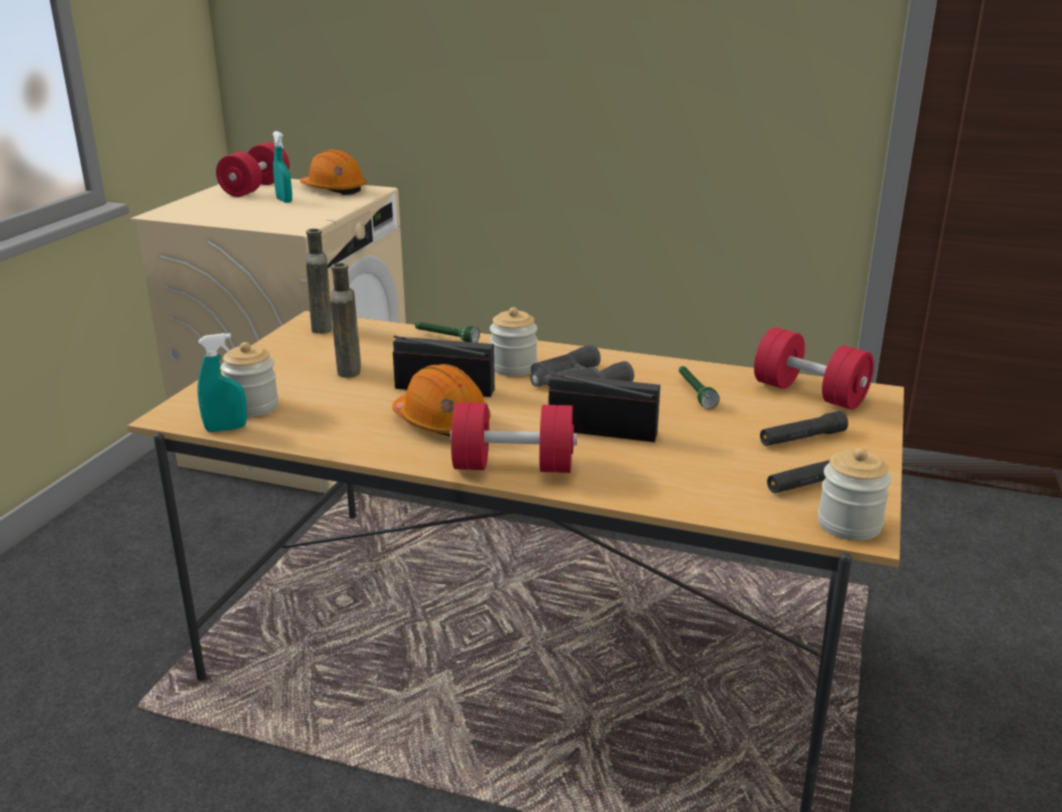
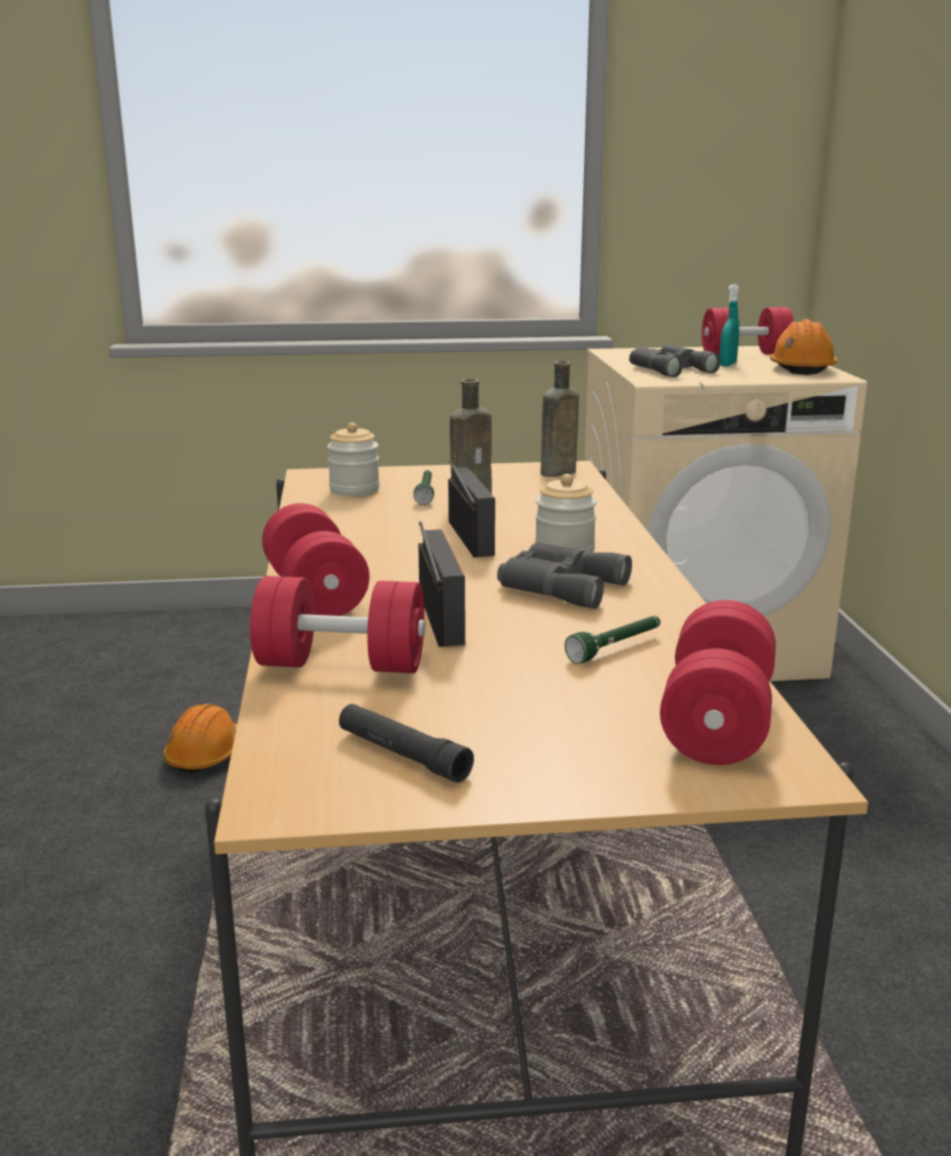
camera: 65 degrees right, 5 degrees down
turquoise spray bottle [197,333,247,432] -> none
orange hard hat [392,364,491,436] -> orange hard hat moved to [163,704,237,773]
green flashlight [415,322,480,343] -> green flashlight moved to [413,470,434,505]
black flashlight [760,411,848,446] -> none
jar [818,448,891,541] -> none
none -> red dumbbell [250,576,425,673]
none -> grey binoculars [629,345,721,377]

